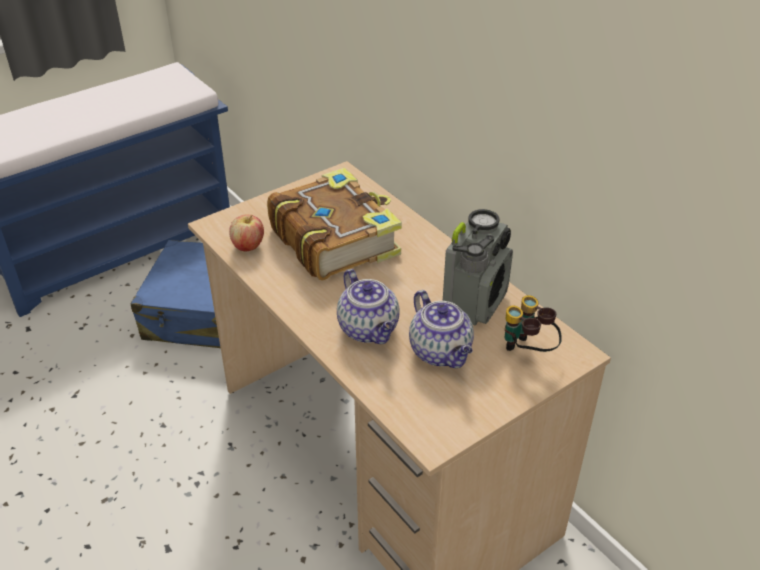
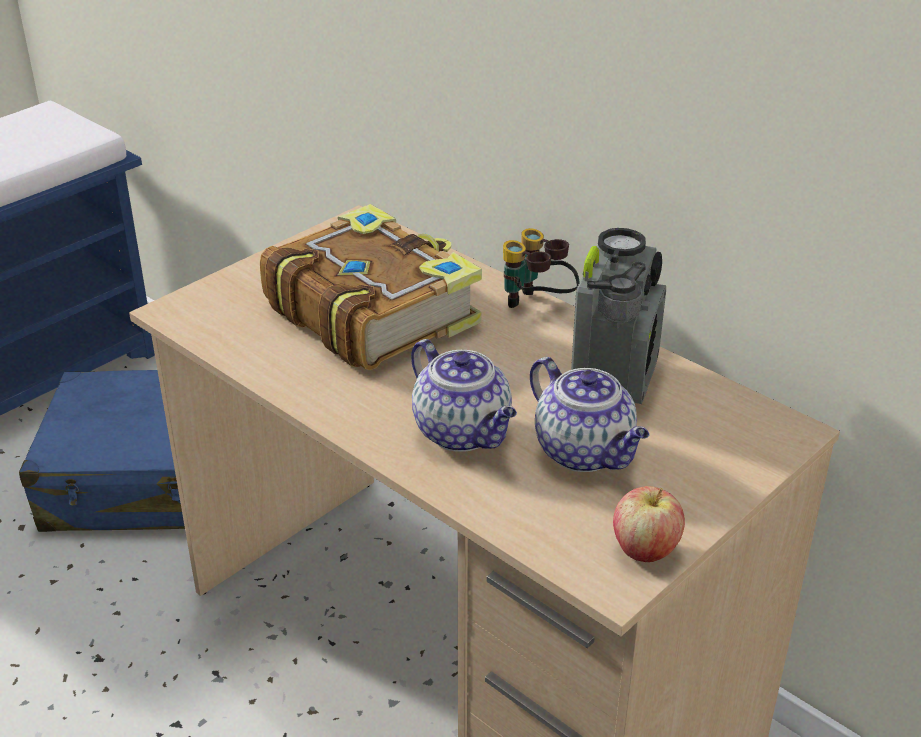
camera: 10 degrees left, 5 degrees down
apple [229,214,264,252] -> apple moved to [613,486,685,562]
binoculars [505,295,562,352] -> binoculars moved to [503,228,580,308]

